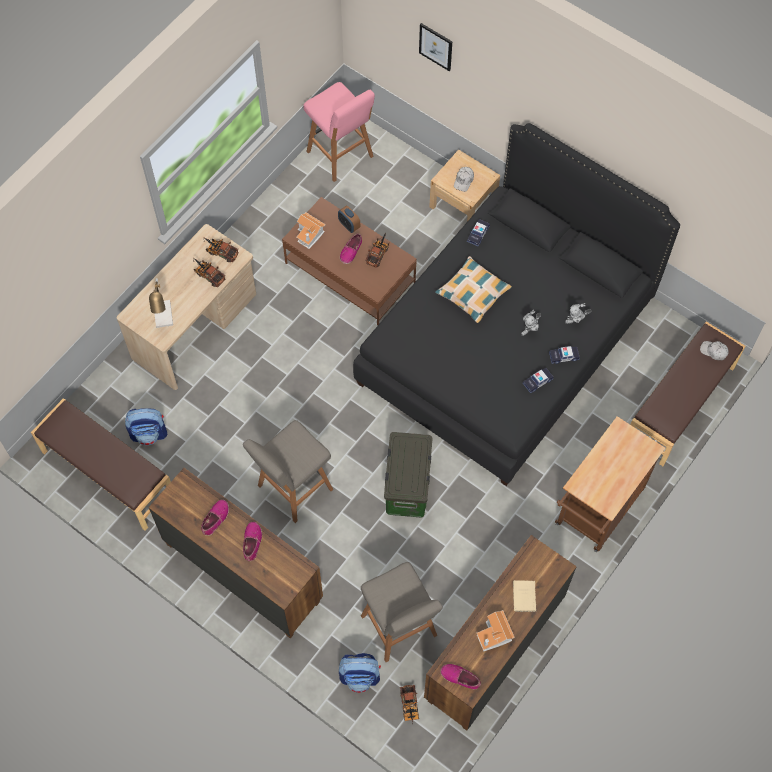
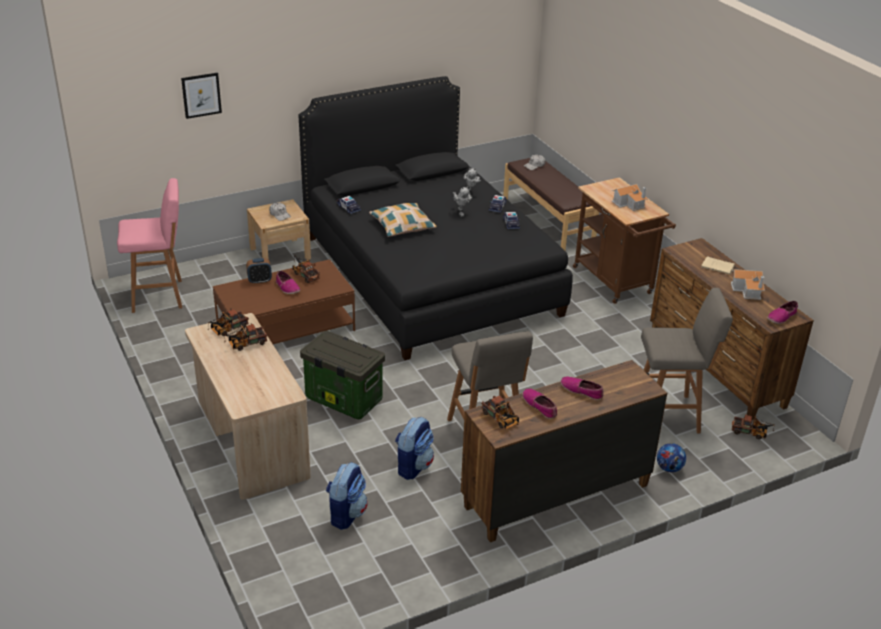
camera: 65 degrees left, 30 degrees down
brown bench [31,398,171,531] -> none
table lamp [149,278,173,328] -> none
toy house [296,212,326,249] -> toy house moved to [612,184,648,211]
backpack [339,653,381,693] -> backpack moved to [395,417,434,480]
storage box [384,432,433,518] -> storage box moved to [300,331,385,419]
none -> toy truck [481,395,519,429]
none -> football [657,443,686,473]

